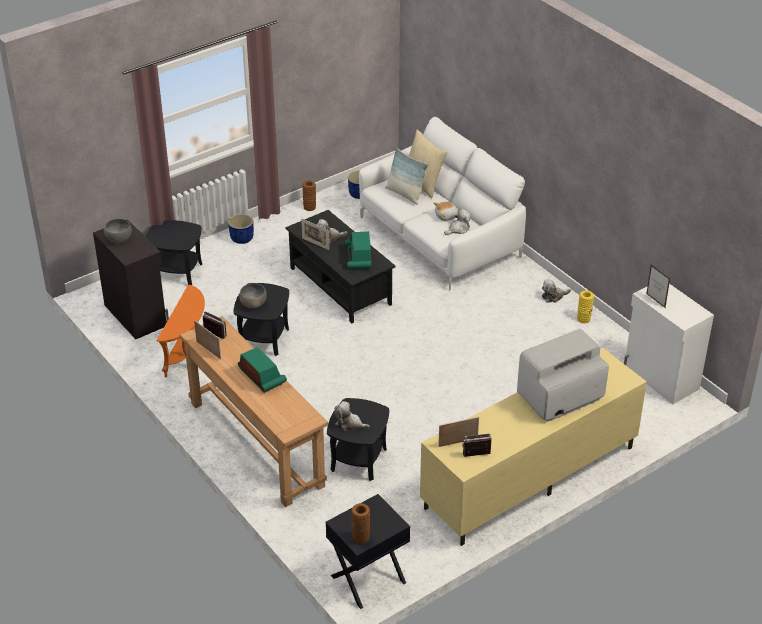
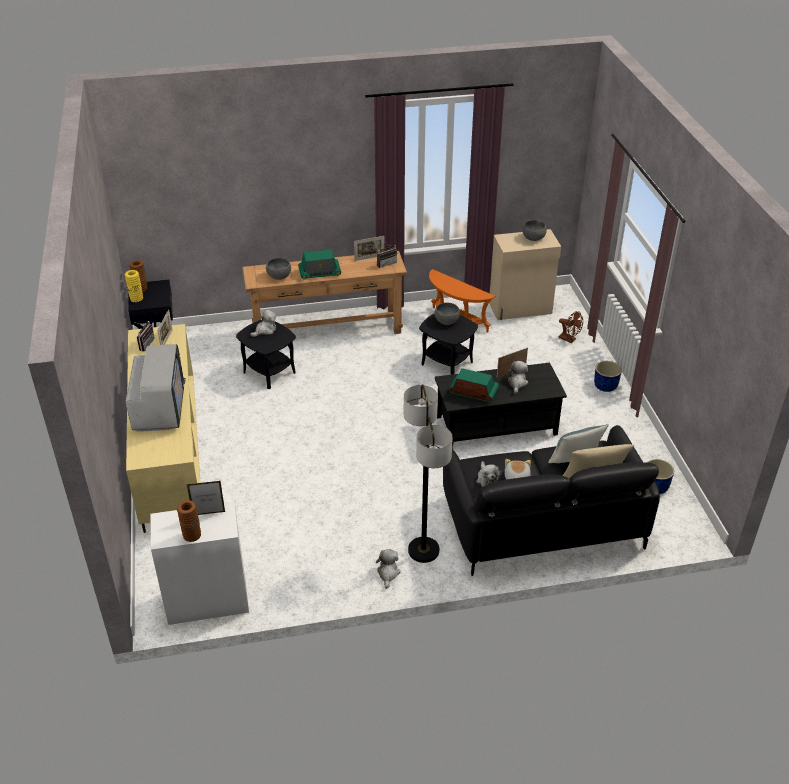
camera: 115 degrees right, 0 degrees up
black cabinet [93,219,169,339] -> beige cabinet [489,229,561,320]
black side table [146,220,202,285] -> brown fan [559,311,583,343]
brown vase [302,180,316,211] -> brown vase moved to [177,500,201,542]
white sofa [359,117,526,290] -> black sofa [443,425,660,576]
yellow vase [577,290,594,323] -> yellow vase moved to [125,270,143,302]
none -> grey bowl [266,258,291,280]
none -> floor lamp [404,384,453,563]

